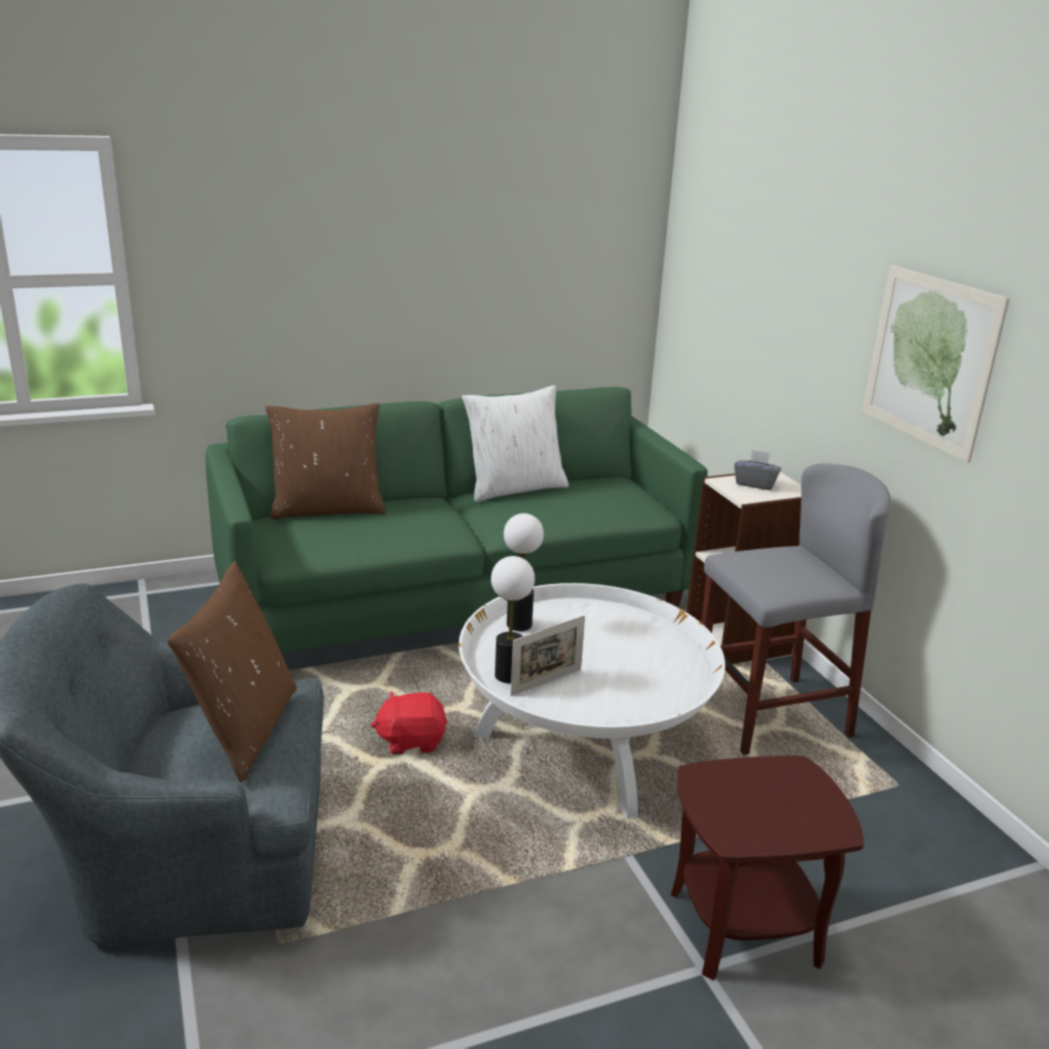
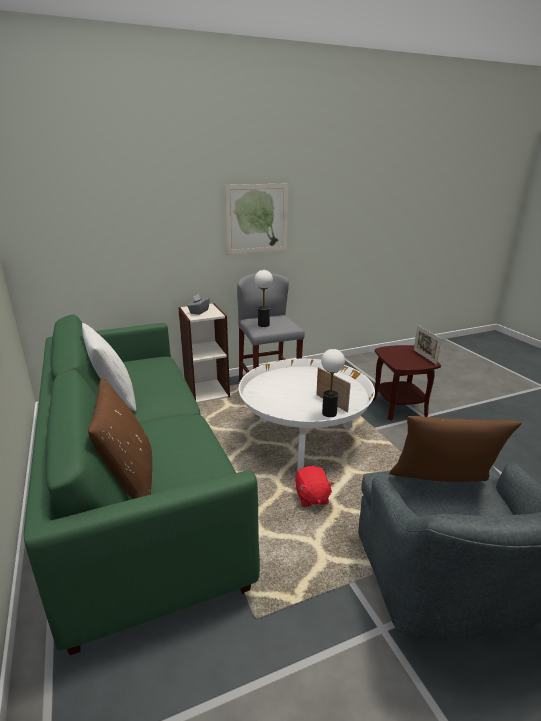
camera: 90 degrees left, 0 degrees up
table lamp [504,513,544,631] -> table lamp moved to [254,270,273,327]
none -> picture frame [414,325,441,365]

